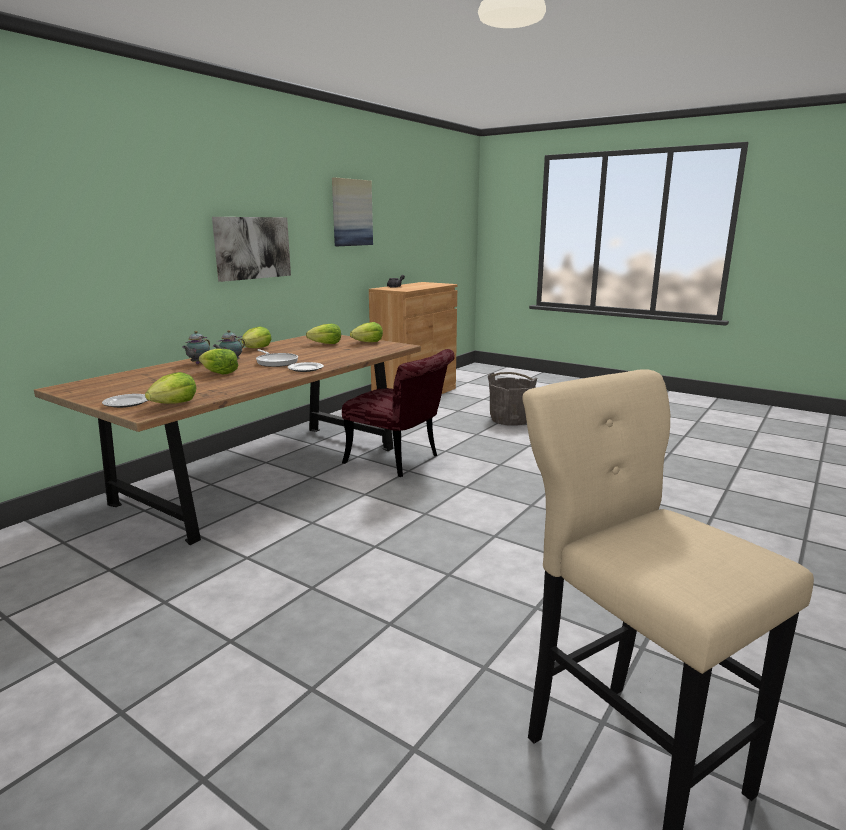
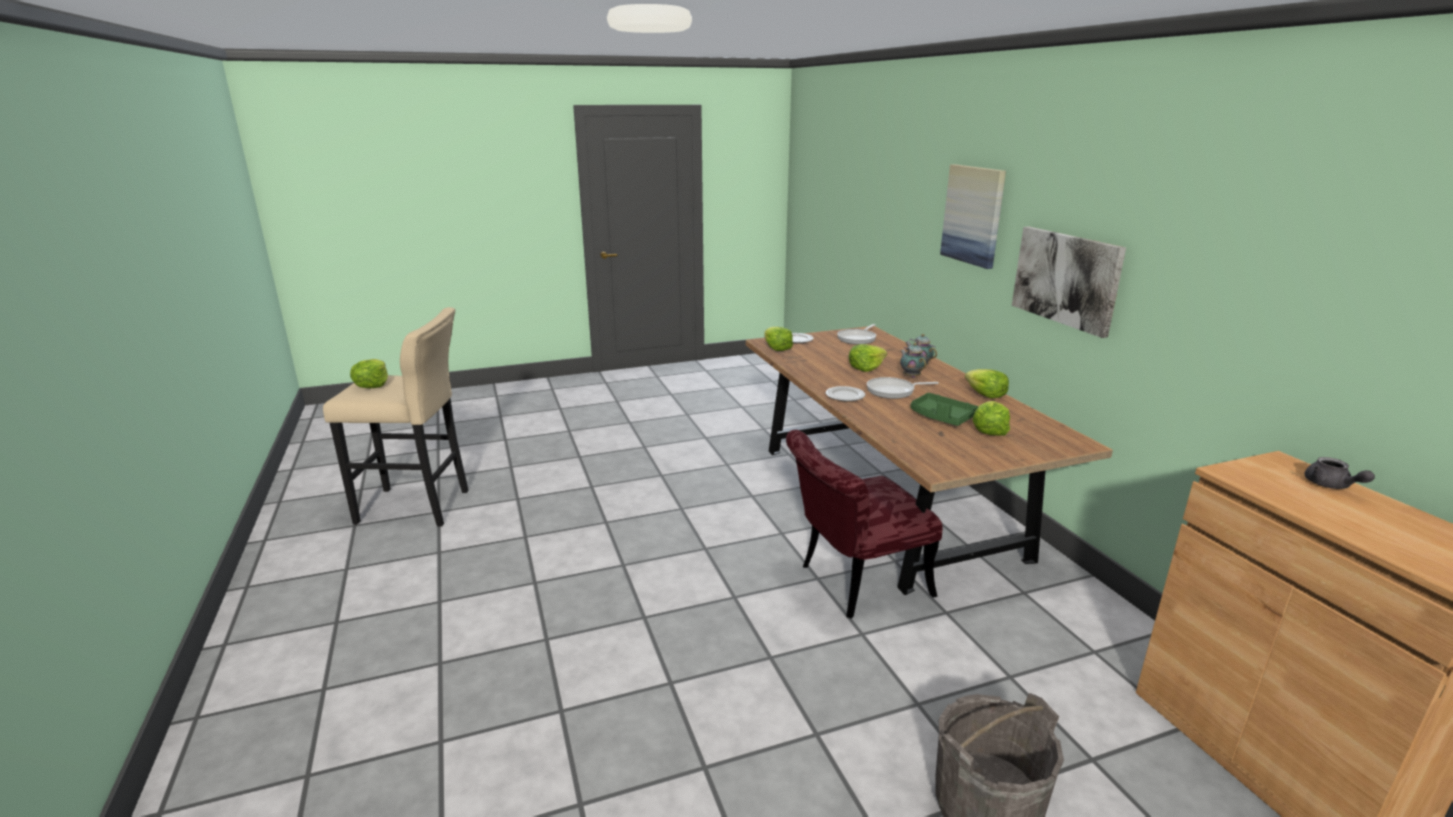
camera: 125 degrees right, 5 degrees up
picture [332,178,373,246] -> picture moved to [940,164,1006,269]
lettuce [350,322,383,342] -> lettuce moved to [350,359,388,388]
none -> frying pan [837,324,876,345]
none -> green tray [911,393,978,426]

